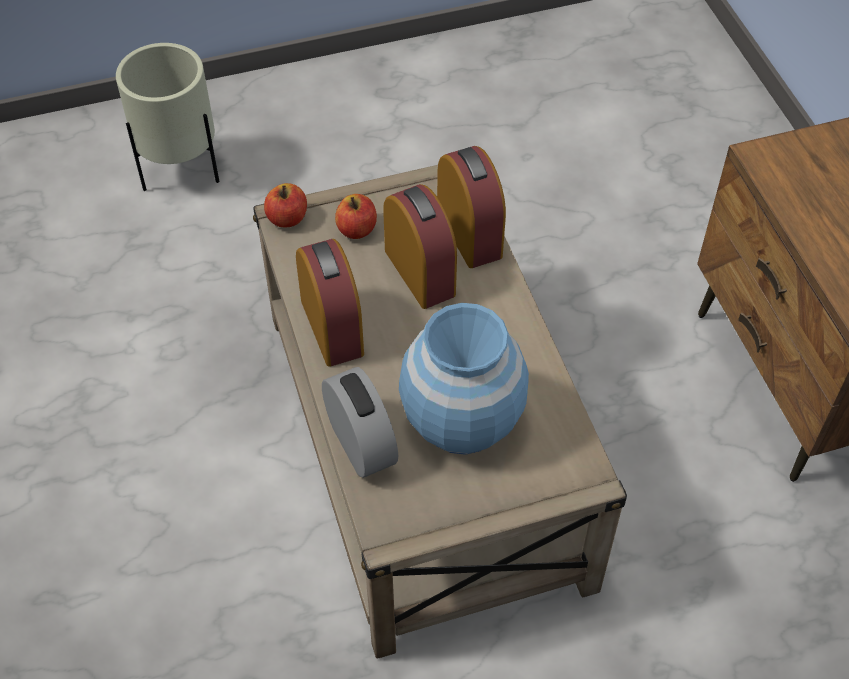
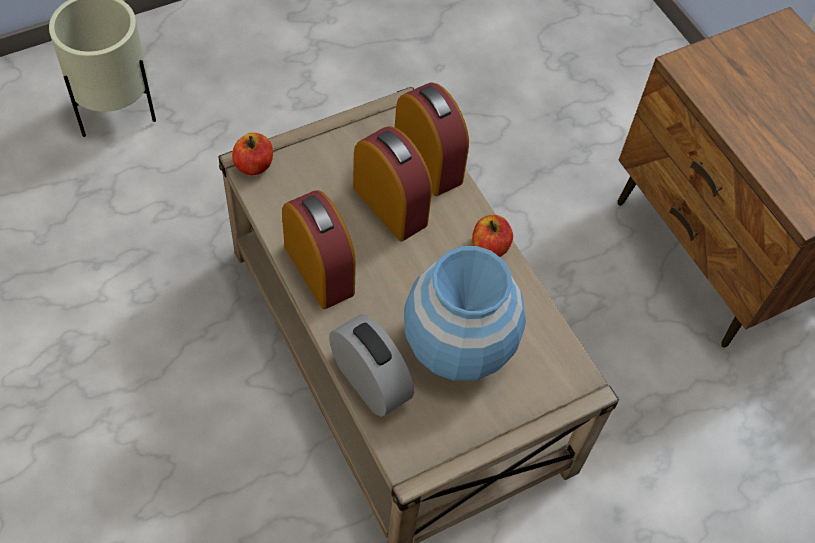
camera: 15 degrees left, 5 degrees up
apple [335,194,377,239] -> apple moved to [472,215,513,257]

